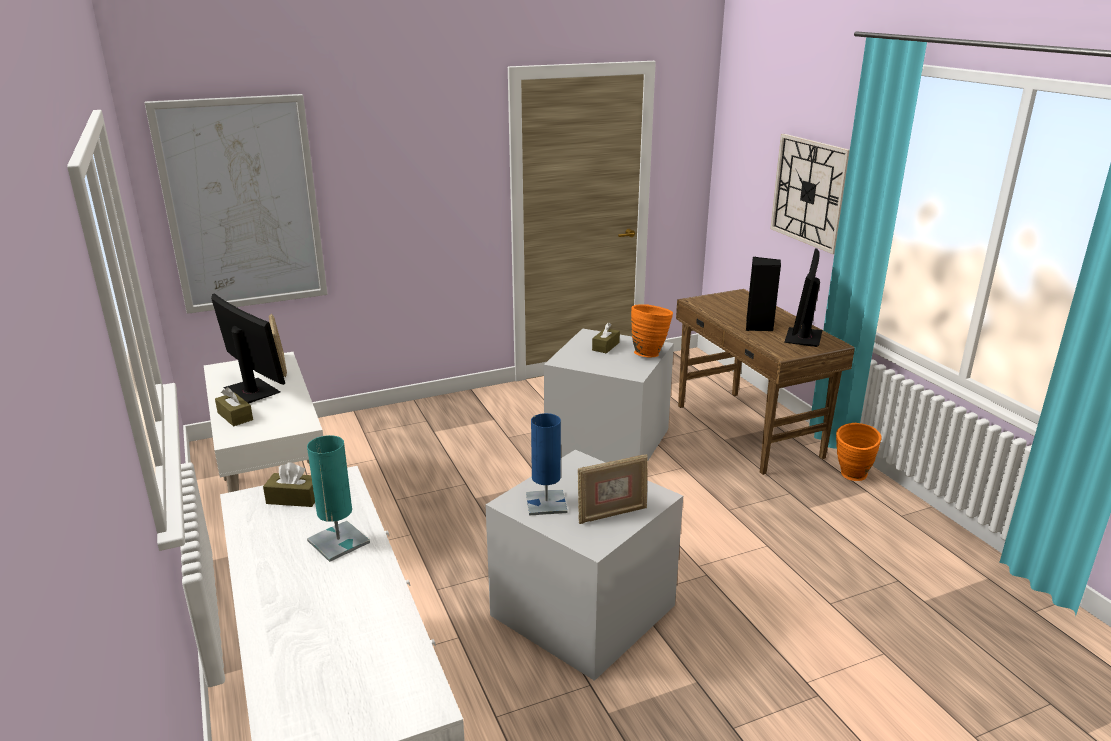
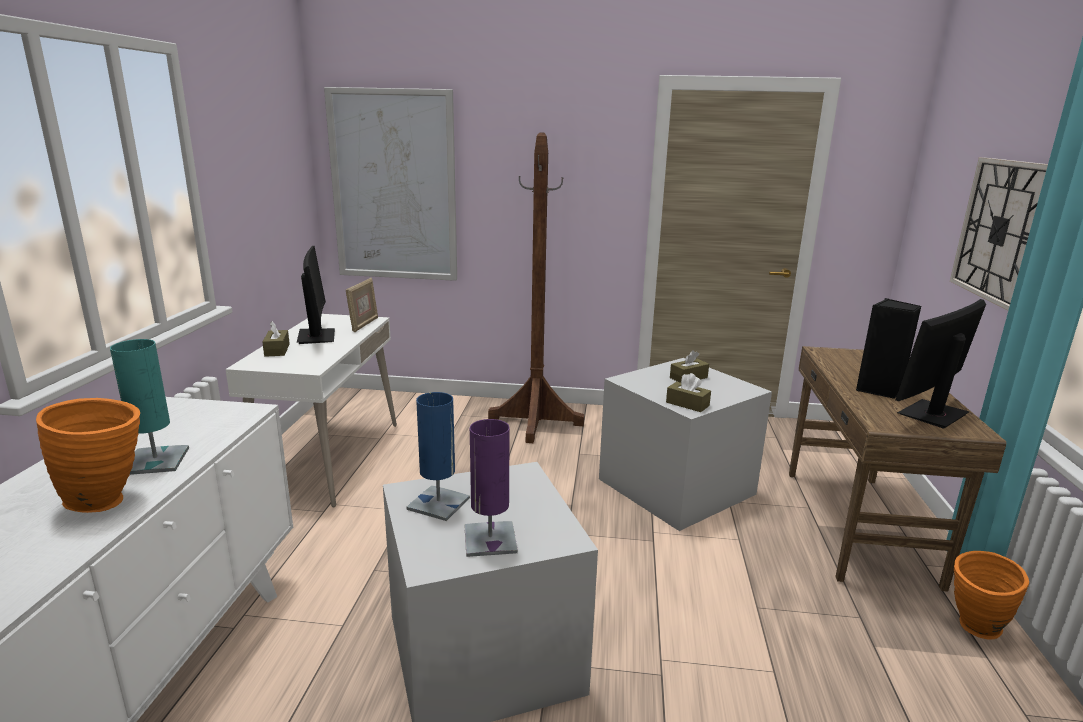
camera: 30 degrees right, 5 degrees down
brown tissue box [263,462,315,507] -> brown tissue box moved to [666,373,711,412]
picture frame [578,454,648,524] -> purple table lamp [464,419,518,557]
orange vase [631,304,673,357] -> orange vase moved to [36,398,140,513]
none -> brown clothes rack [488,132,584,443]

